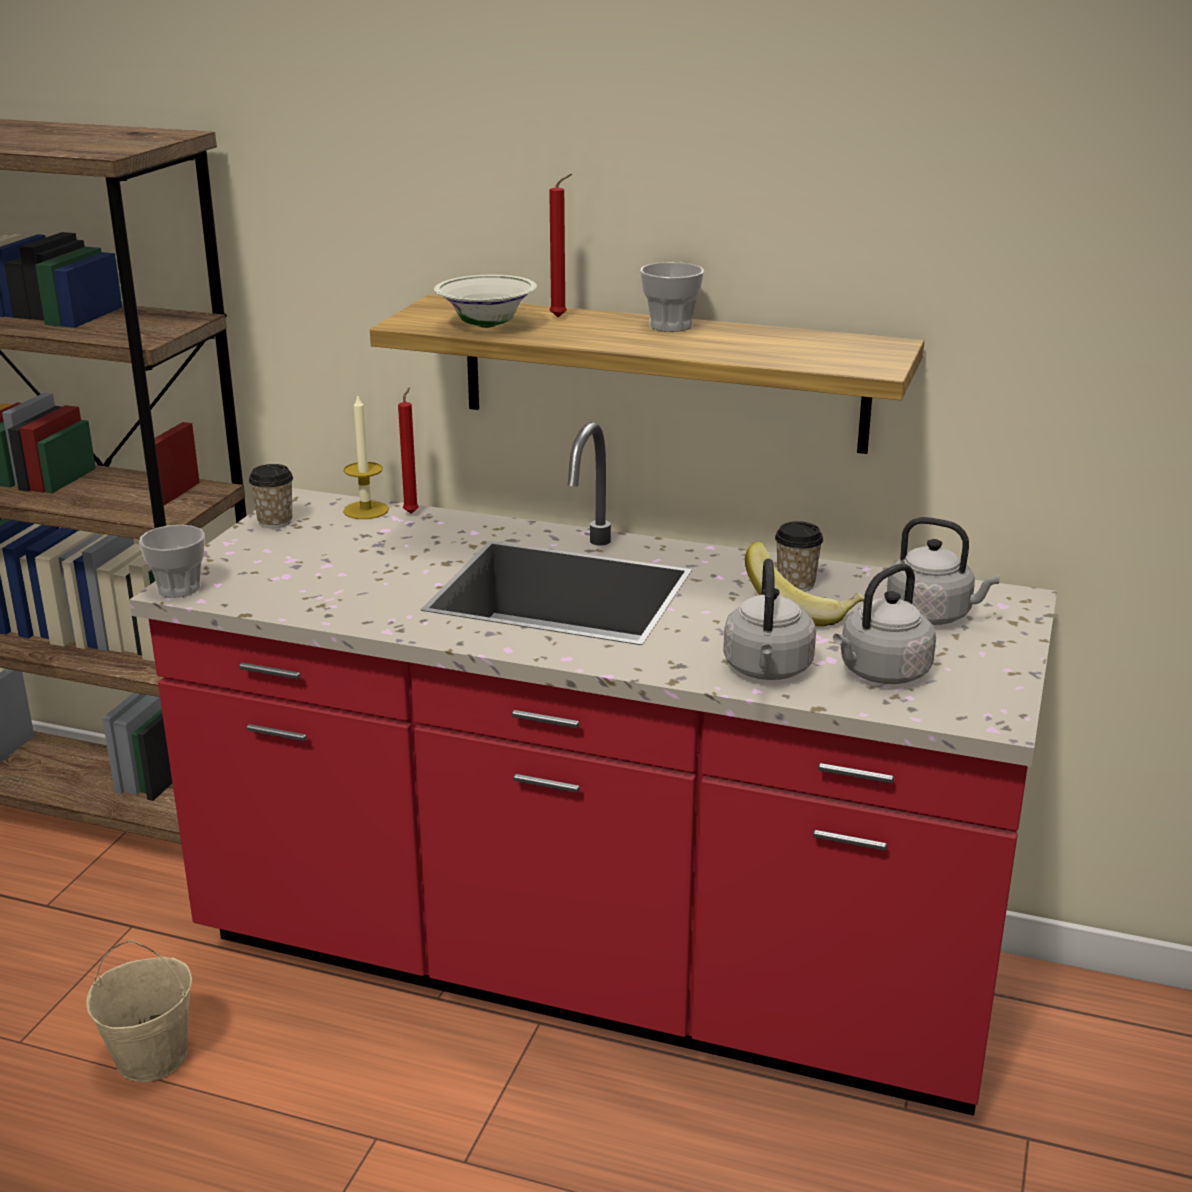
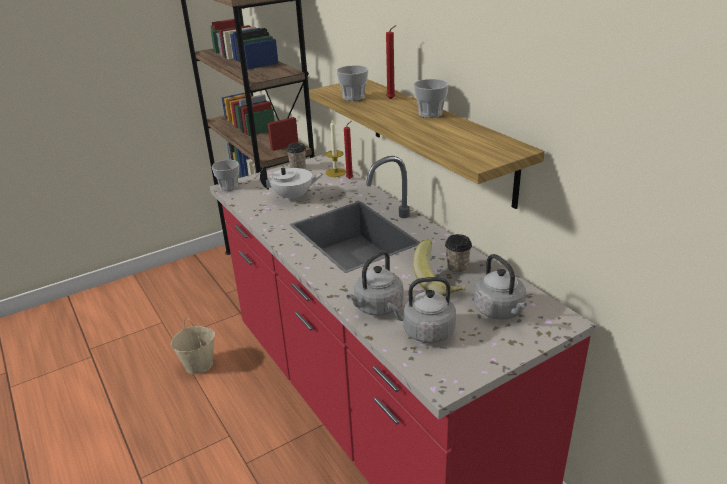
camera: 40 degrees right, 5 degrees up
white bowl [434,275,537,328] -> cup [336,65,368,101]
none -> white teapot [260,165,324,202]

